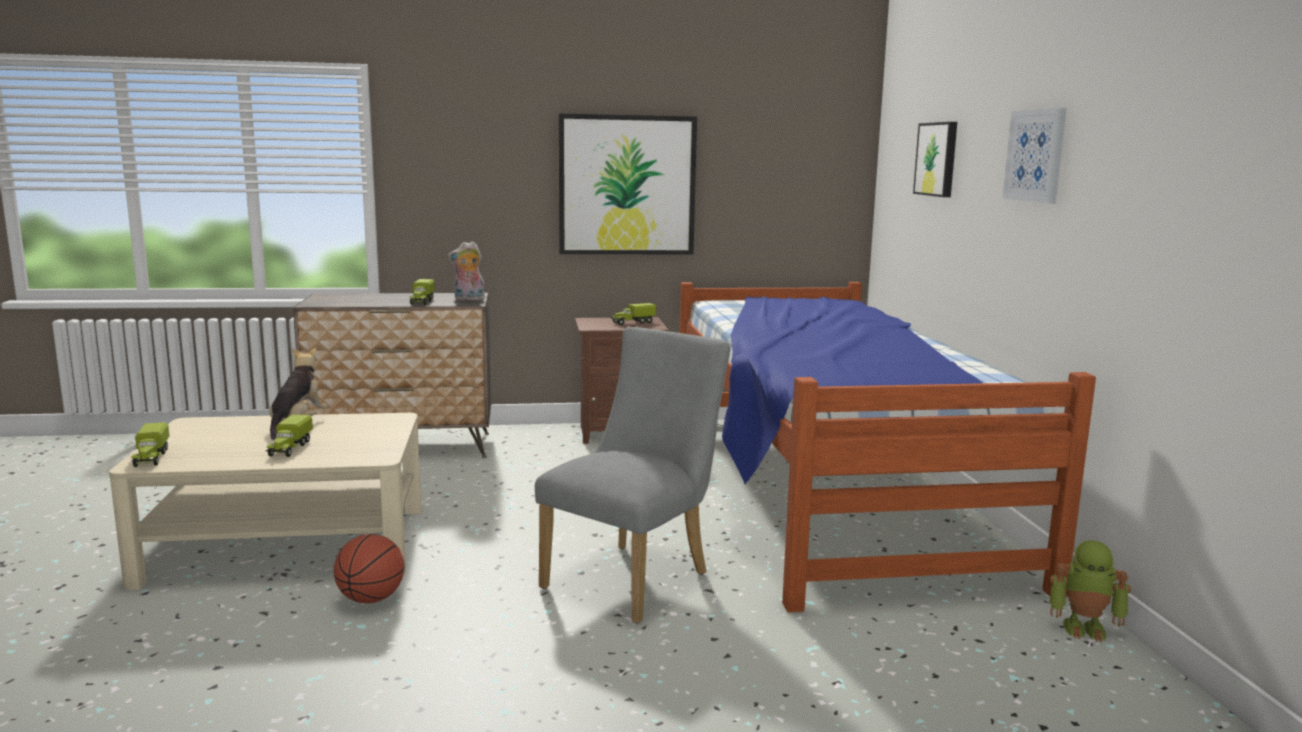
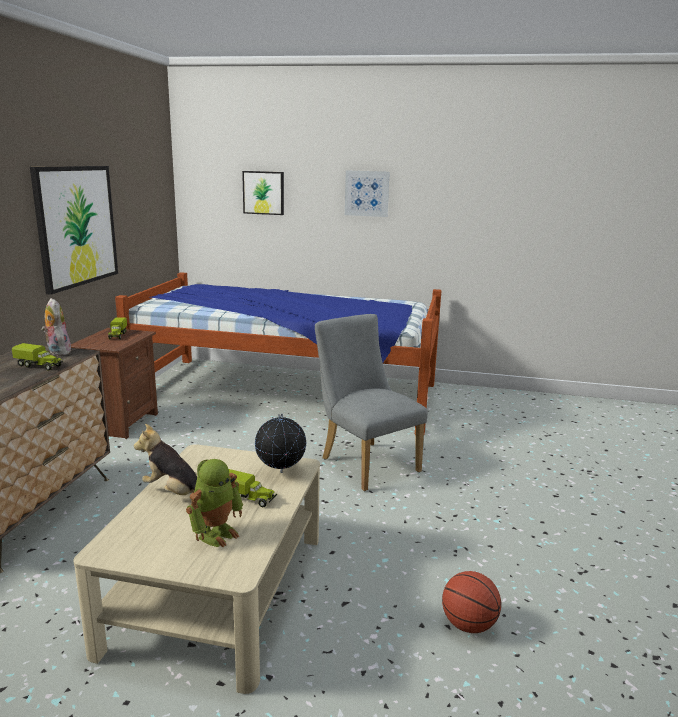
camera: 70 degrees left, 5 degrees up
toy truck [132,422,169,467] -> none
basketball [334,534,405,603] -> basketball moved to [442,571,501,633]
plush toy [448,241,485,300] -> plush toy turned 135 degrees clockwise [41,298,71,356]
toy robot [1049,540,1131,642] -> toy robot moved to [186,459,243,547]
none -> globe [255,413,306,473]

